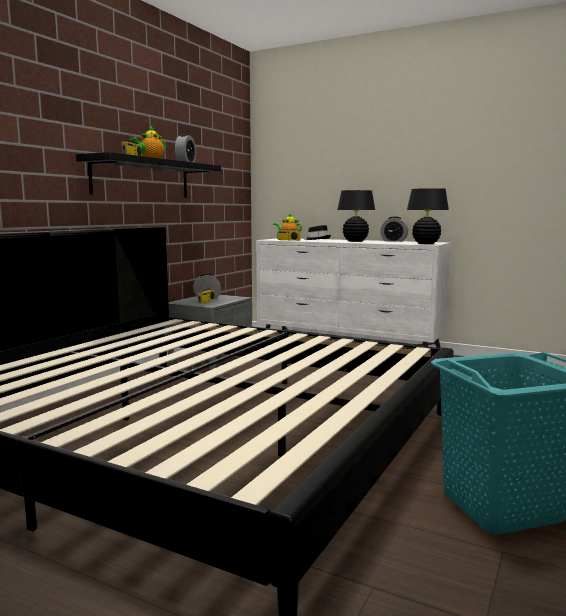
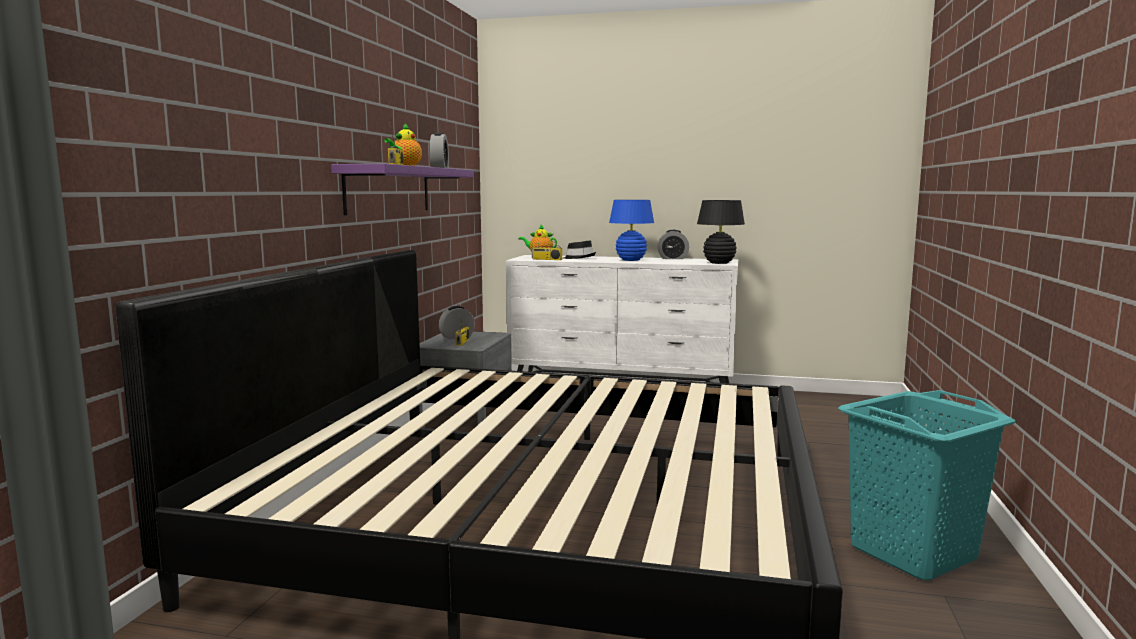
camera: 15 degrees left, 0 degrees up
black shelf [76,152,221,198] -> purple shelf [331,164,474,215]
black table lamp [337,190,375,242] -> blue table lamp [609,200,654,261]

